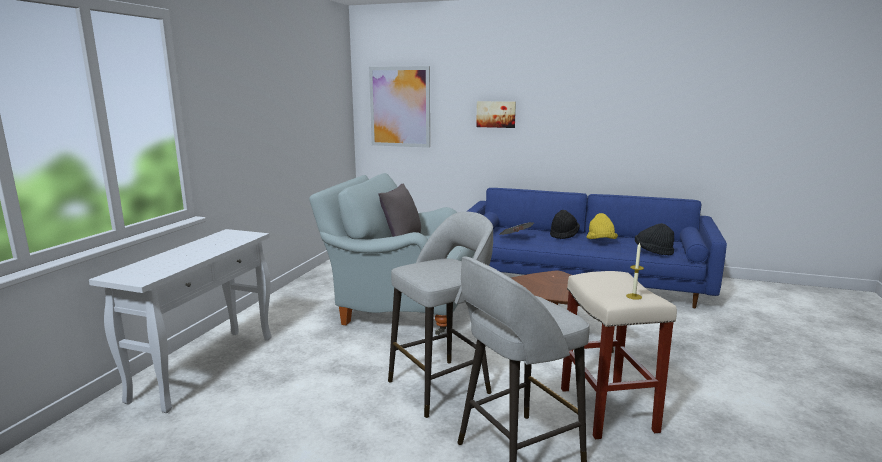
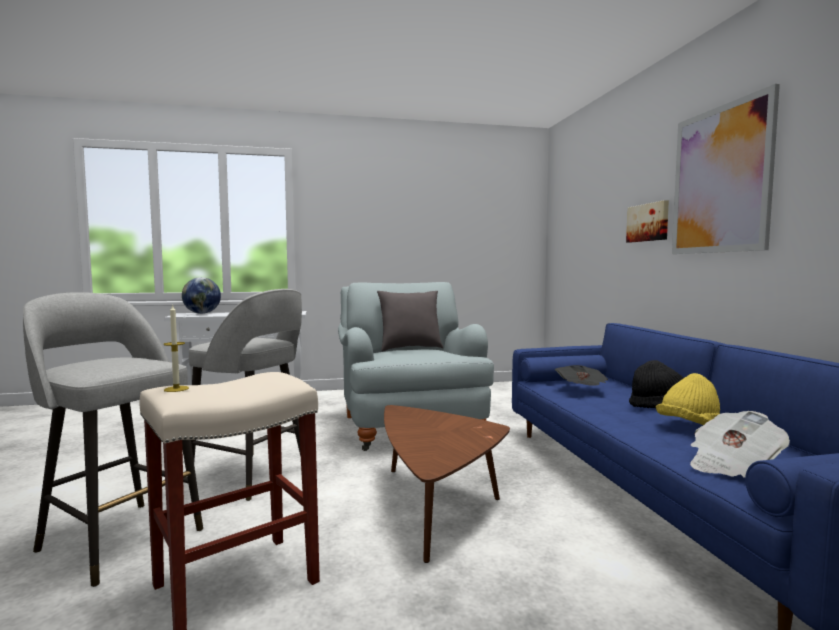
camera: 60 degrees right, 10 degrees down
picture [369,66,430,148] -> picture moved to [672,84,780,254]
black hat [635,223,674,256] -> newspaper [690,411,790,478]
none -> globe [182,277,221,314]

